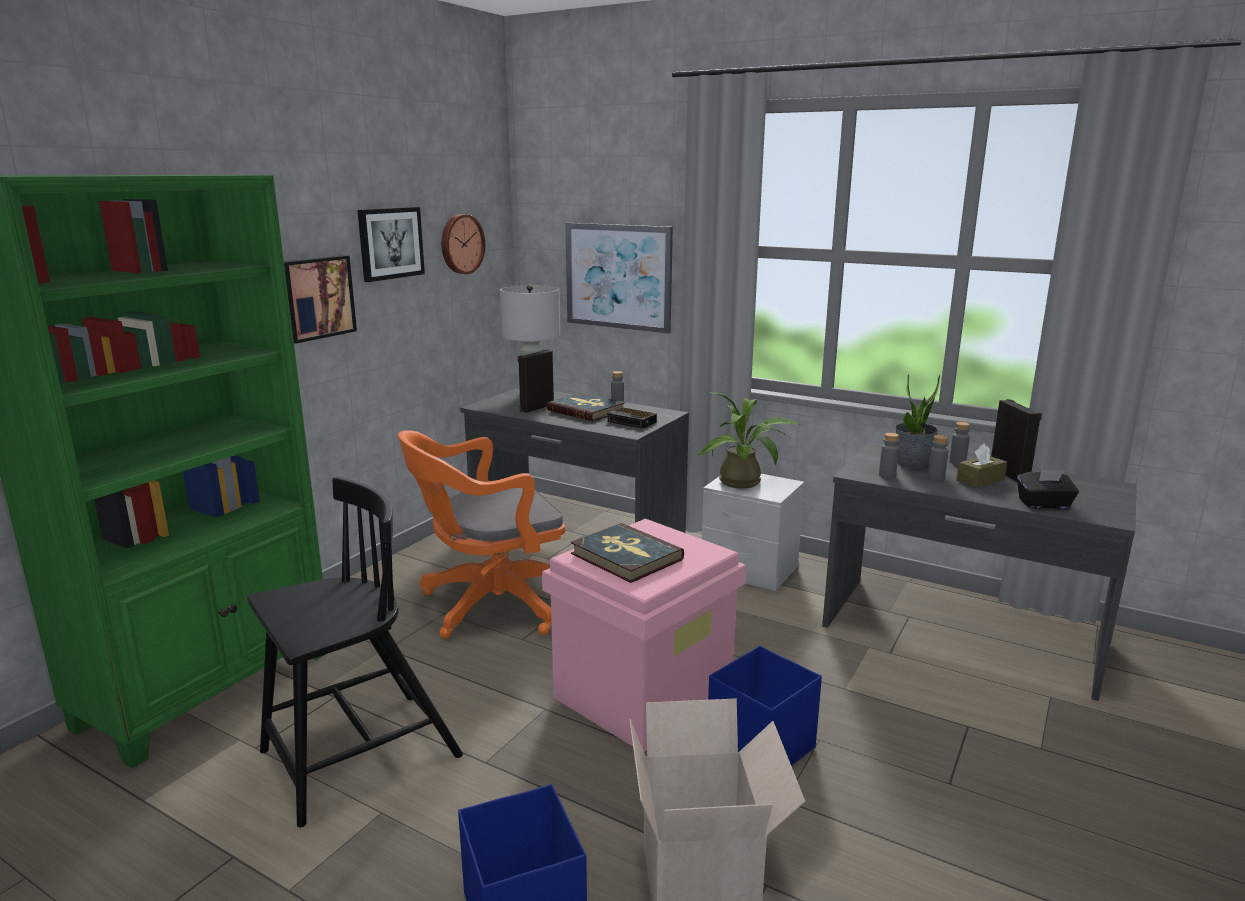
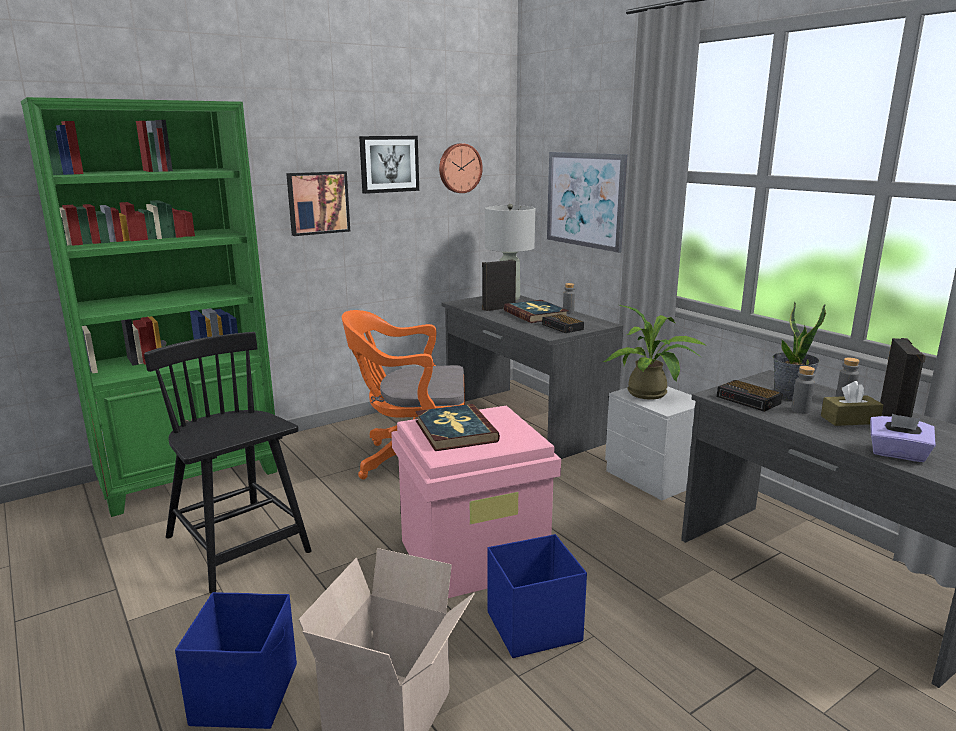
camera: 25 degrees right, 0 degrees up
black chair [247,477,463,827] -> black chair turned 120 degrees counterclockwise [144,332,312,593]
grey bottle [879,433,899,478] -> alarm clock [717,380,783,412]
black tissue box [1017,470,1079,509] -> purple tissue box [870,414,936,462]

